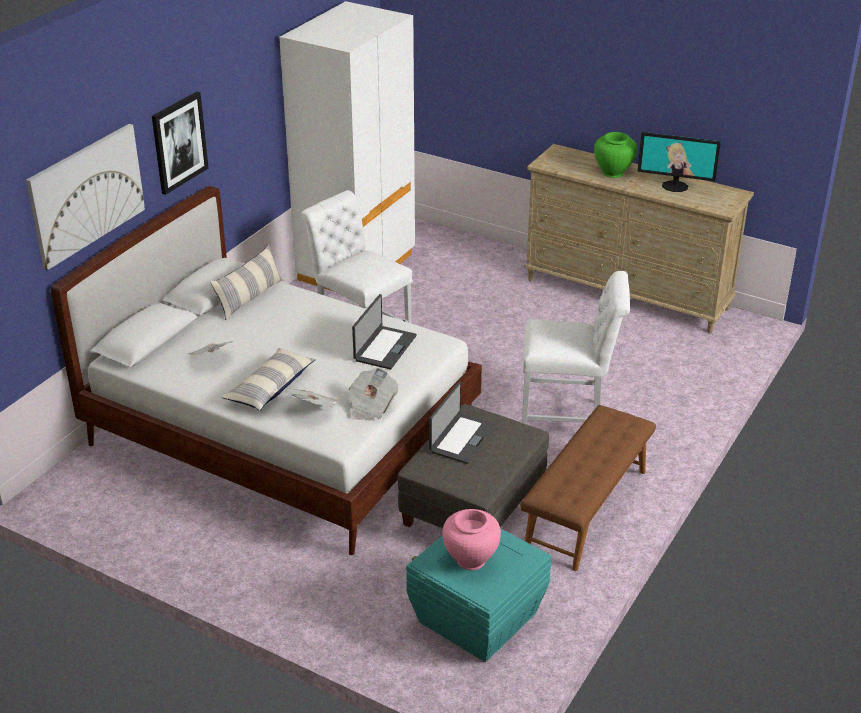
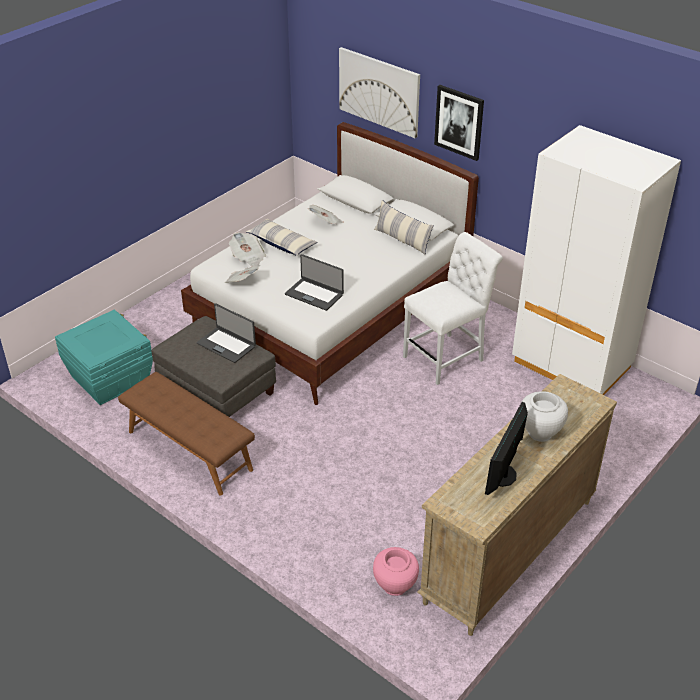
camera: 100 degrees right, 5 degrees up
pink vase [442,509,501,571] -> pink vase moved to [373,547,419,596]
white chair [522,271,630,425] -> none
green vase [594,132,637,178] -> white vase [522,391,568,442]

